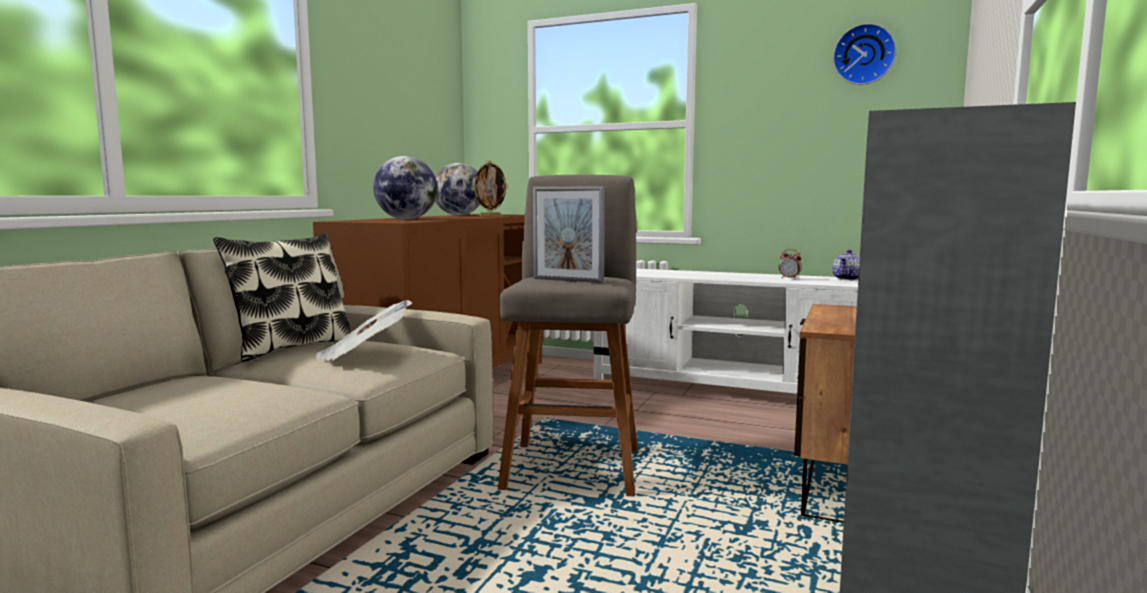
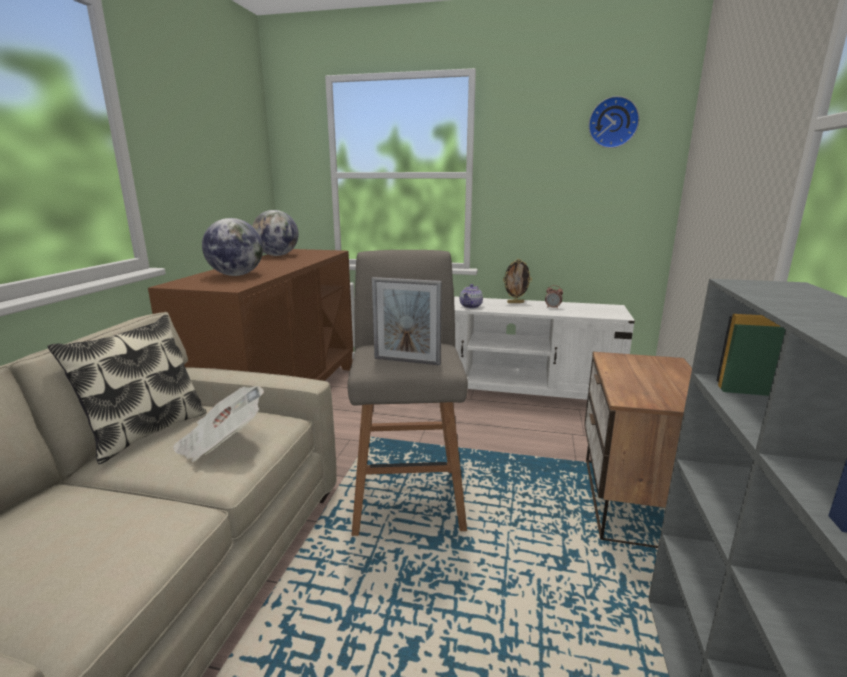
camera: 10 degrees left, 10 degrees up
picture frame [472,161,508,217] -> picture frame moved to [503,259,532,303]
teapot [832,249,860,280] -> teapot moved to [460,284,483,308]

